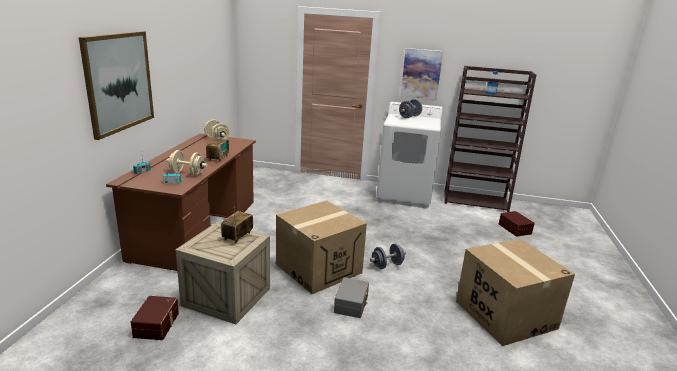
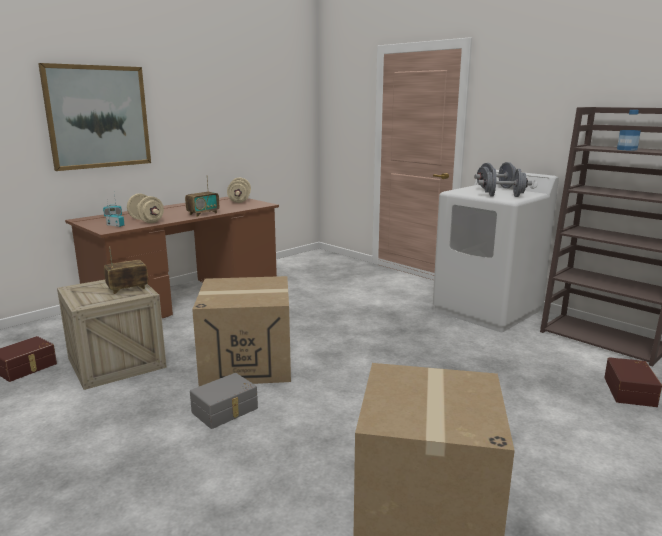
camera: 35 degrees right, 5 degrees down
grey dumbbell [370,243,406,269] -> grey dumbbell moved to [478,168,532,197]
picture [400,48,443,101] -> none

